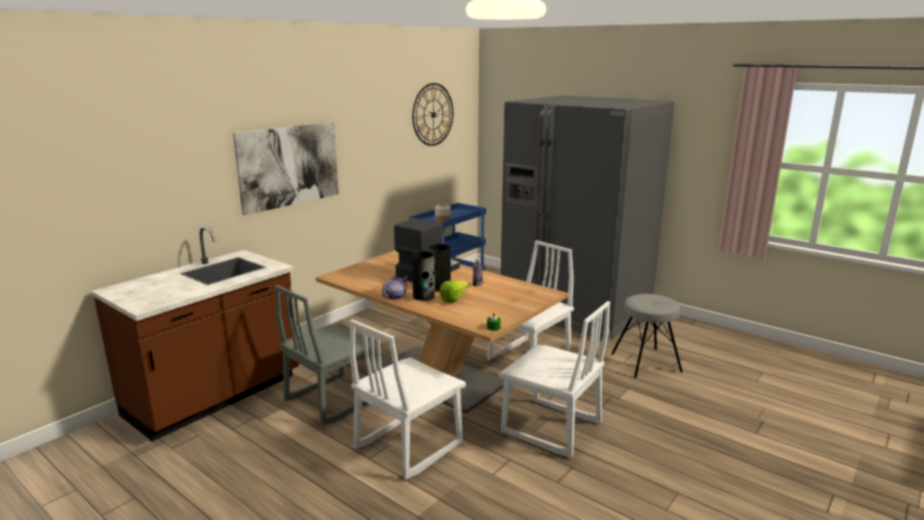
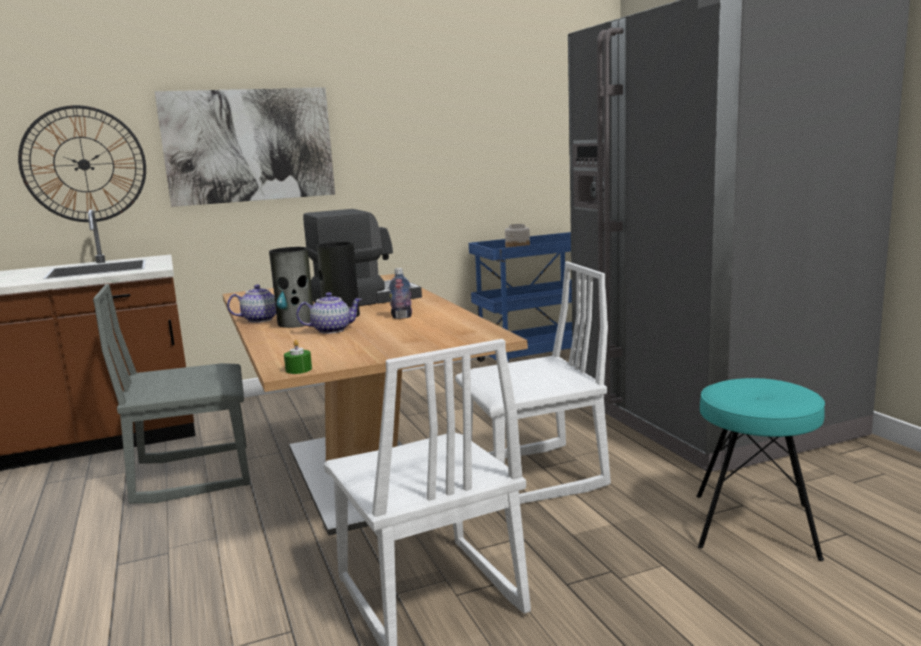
camera: 30 degrees right, 5 degrees down
white chair [350,319,466,480] -> none
wall clock [412,83,453,146] -> wall clock moved to [18,105,146,222]
lettuce [440,281,469,303] -> teapot [296,292,362,334]
grey stool [611,294,683,378] -> turquoise stool [696,378,825,561]

